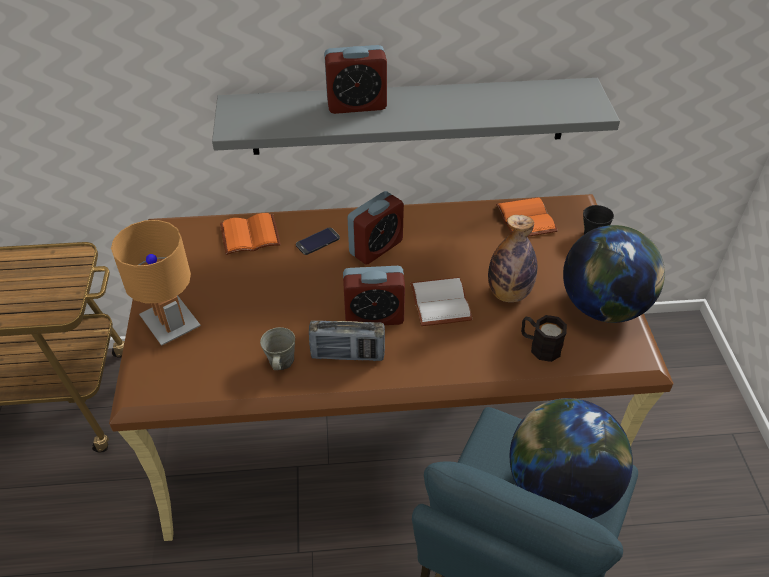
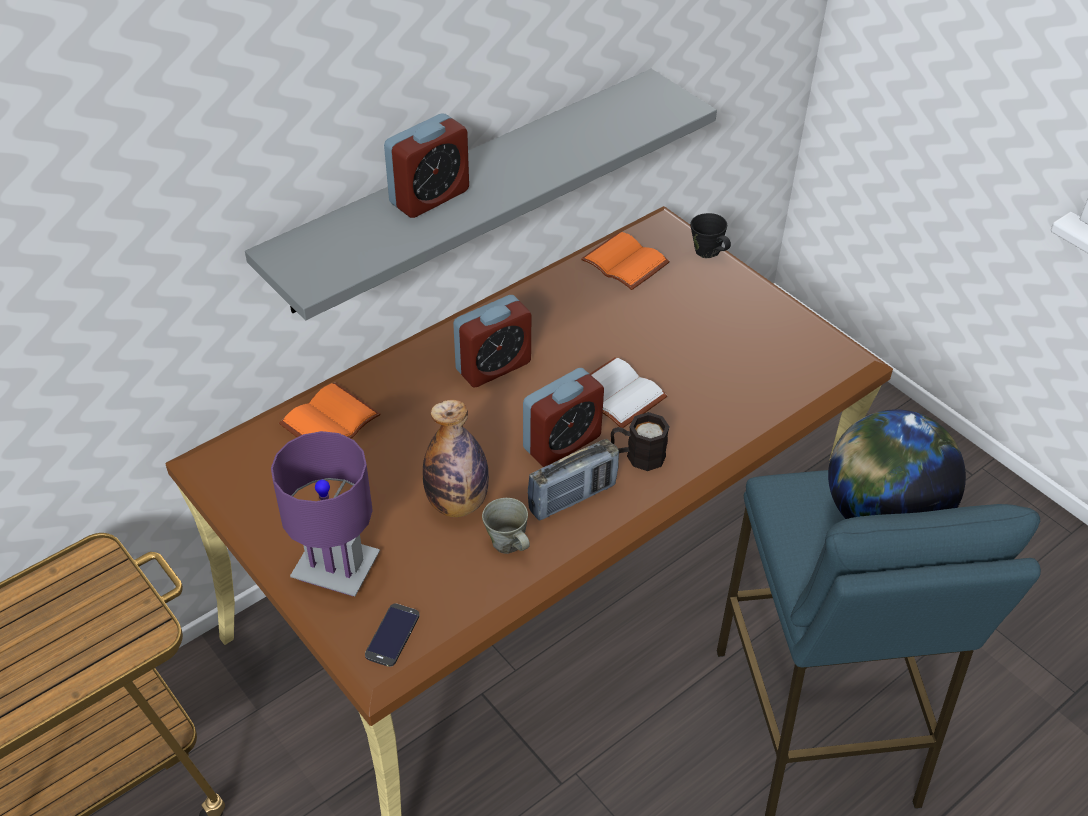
camera: 35 degrees left, 0 degrees up
brown table lamp [111,220,201,346] -> purple table lamp [271,431,380,596]
phone [296,227,340,255] -> phone moved to [365,604,419,667]
alarm clock [347,191,404,265] -> alarm clock turned 45 degrees clockwise [453,295,531,387]
bottle [488,215,537,302] -> bottle moved to [423,400,489,517]
black mug [521,315,567,362] -> black mug moved to [611,412,669,471]
globe [563,225,665,323] -> none

